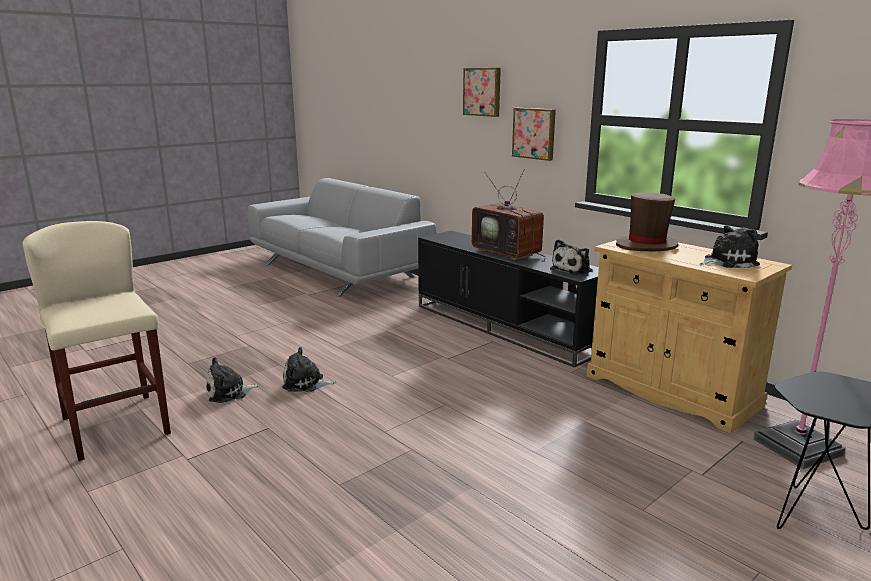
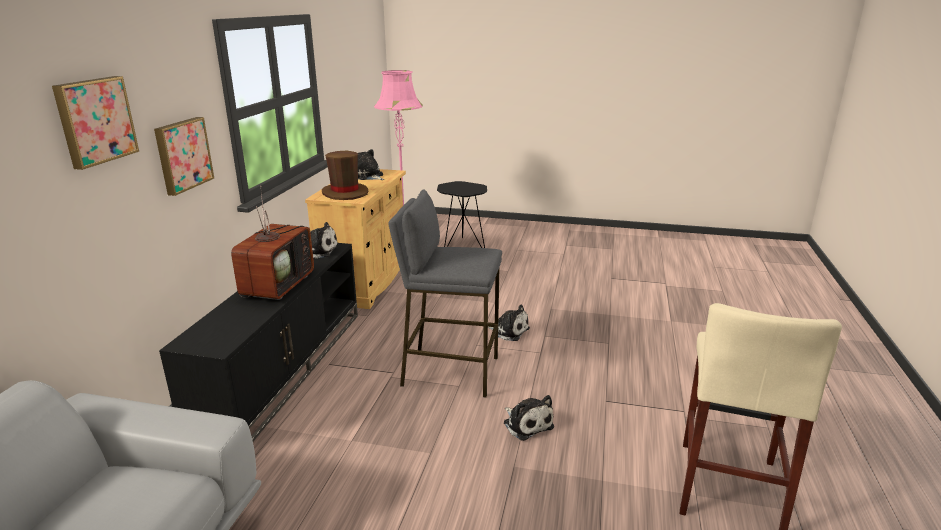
camera: 125 degrees left, 5 degrees up
plush toy [206,357,260,403] -> plush toy moved to [488,304,530,341]
none -> grey stool [388,189,502,397]

